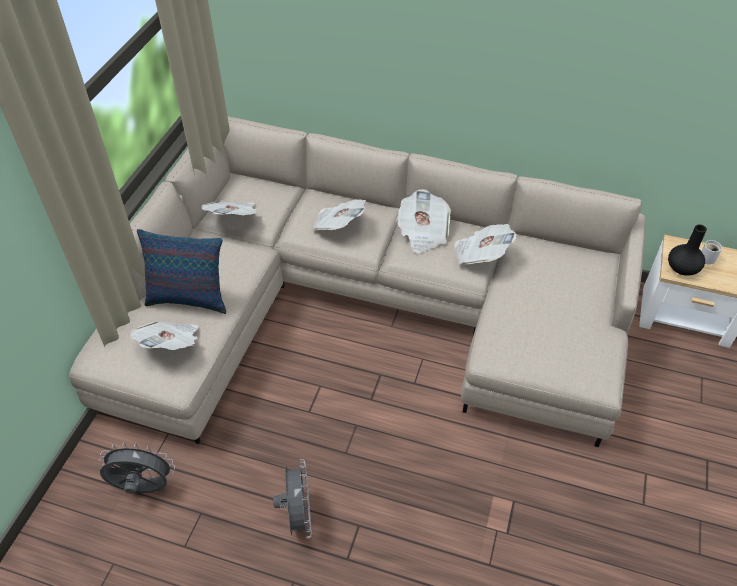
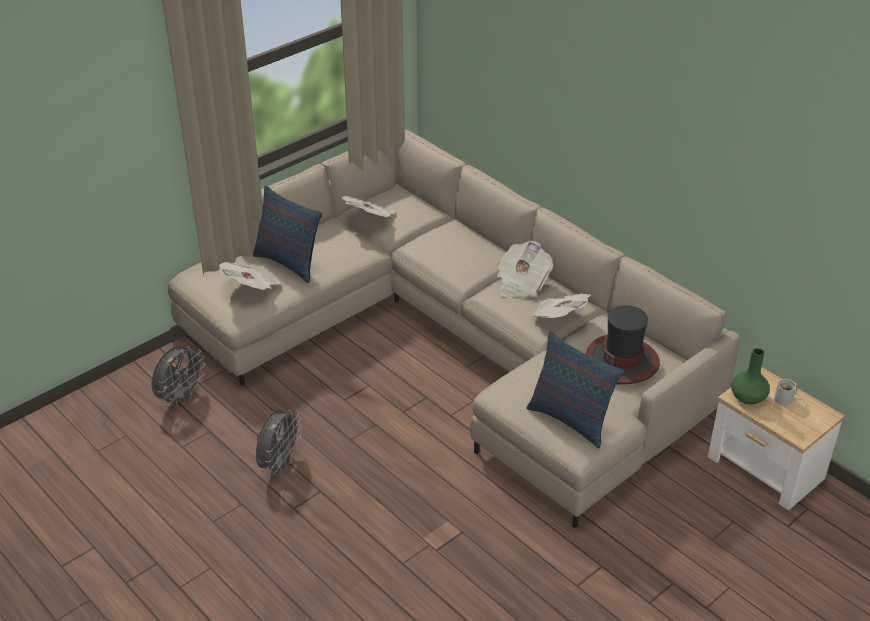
camera: 30 degrees right, 10 degrees down
grey fan [99,443,175,494] -> grey fan turned 90 degrees clockwise [152,346,206,408]
newspaper [312,199,366,230] -> none
black vase [668,224,707,276] -> green vase [731,348,770,405]
none -> blue pillow [526,331,624,449]
none -> hat [586,305,660,385]

